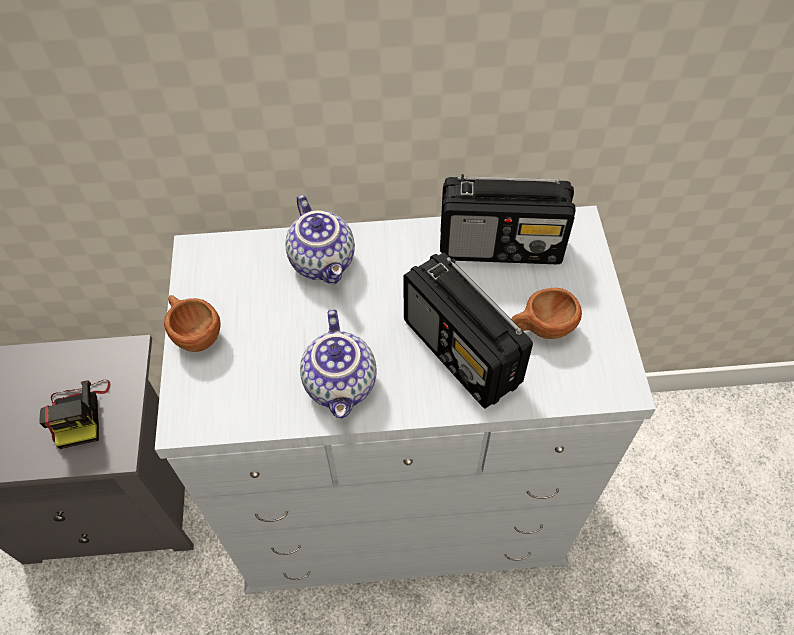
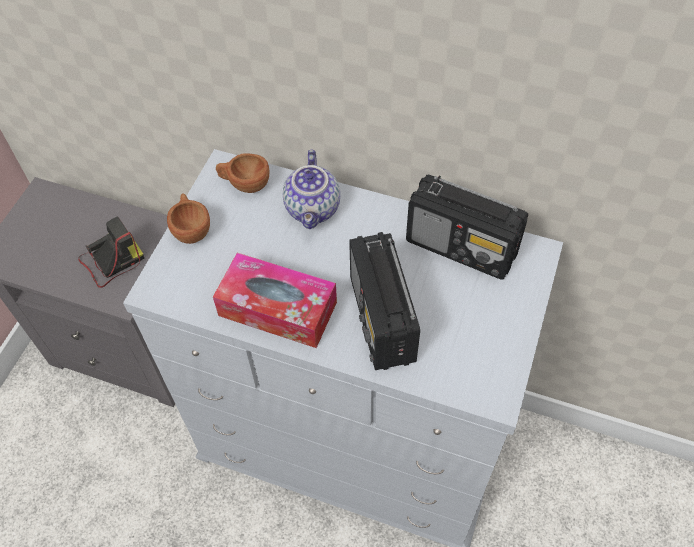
camera: 25 degrees right, 0 degrees up
camera [39,380,111,449] -> camera turned 135 degrees counterclockwise [78,216,144,288]
teapot [300,309,376,418] -> tissue box [213,253,337,348]
brown cup [511,288,582,339] -> brown cup moved to [216,153,269,193]

